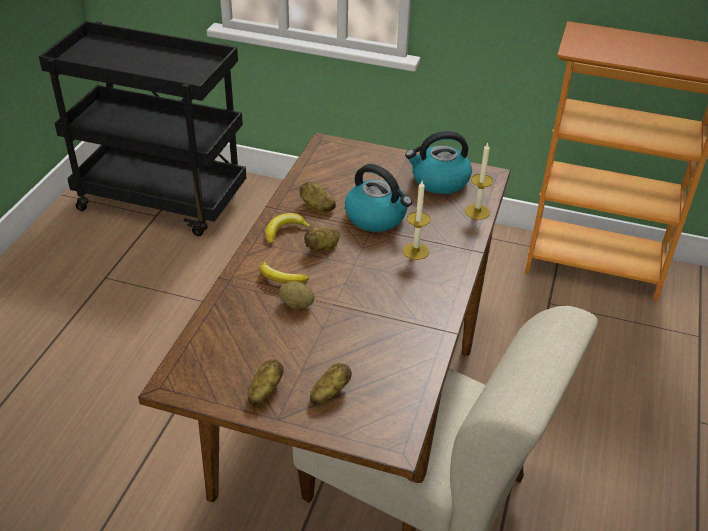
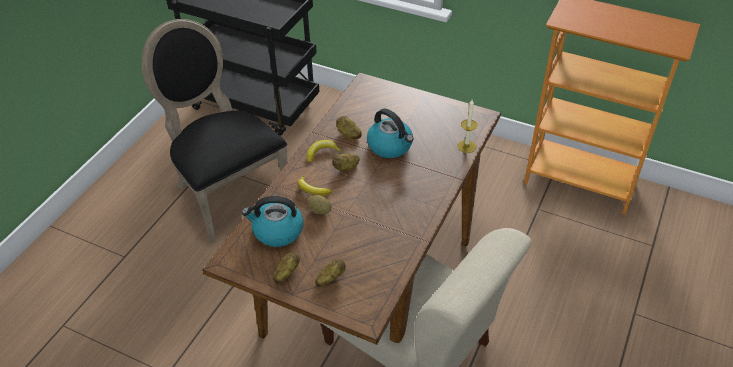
camera: 10 degrees right, 5 degrees up
candle [403,179,430,260] -> none
kettle [405,131,472,194] -> kettle moved to [242,196,303,247]
none -> black chair [141,19,288,244]

